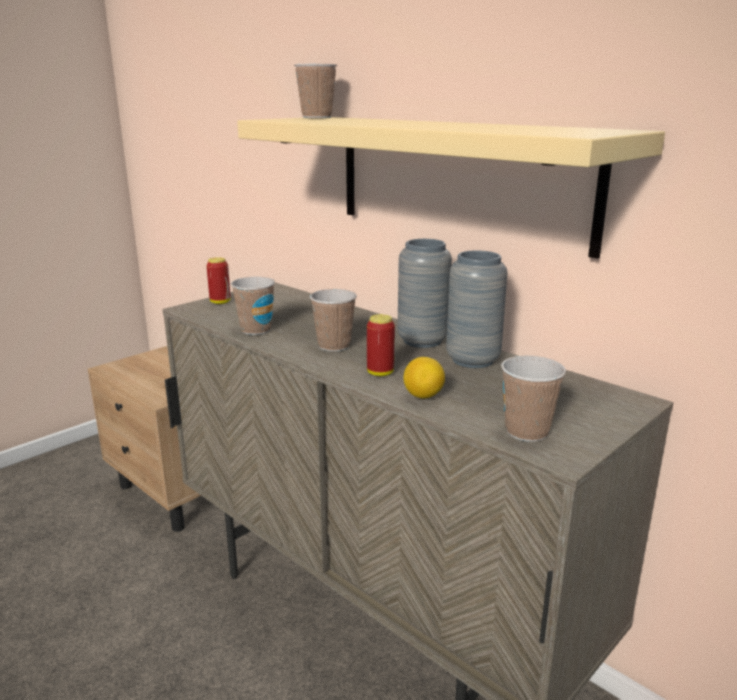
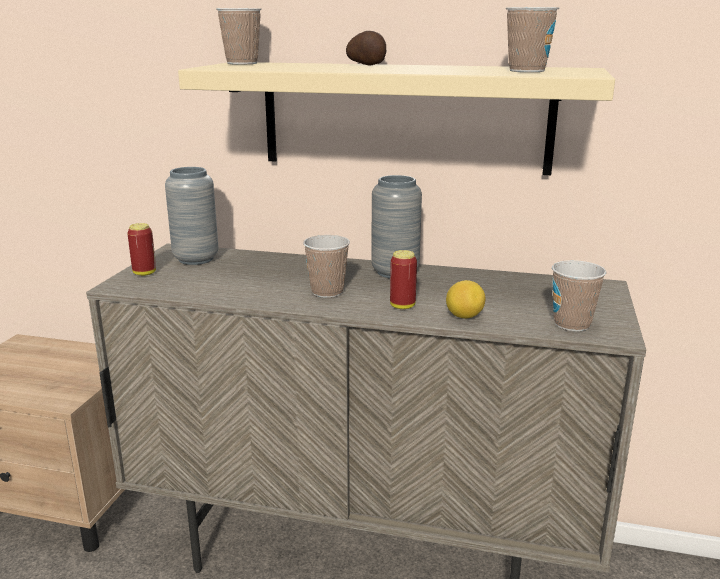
camera: 30 degrees left, 0 degrees up
cup [231,277,275,335] -> cup moved to [506,7,559,72]
grey vase [446,250,507,368] -> grey vase moved to [165,167,219,265]
none -> potato [346,31,386,66]

